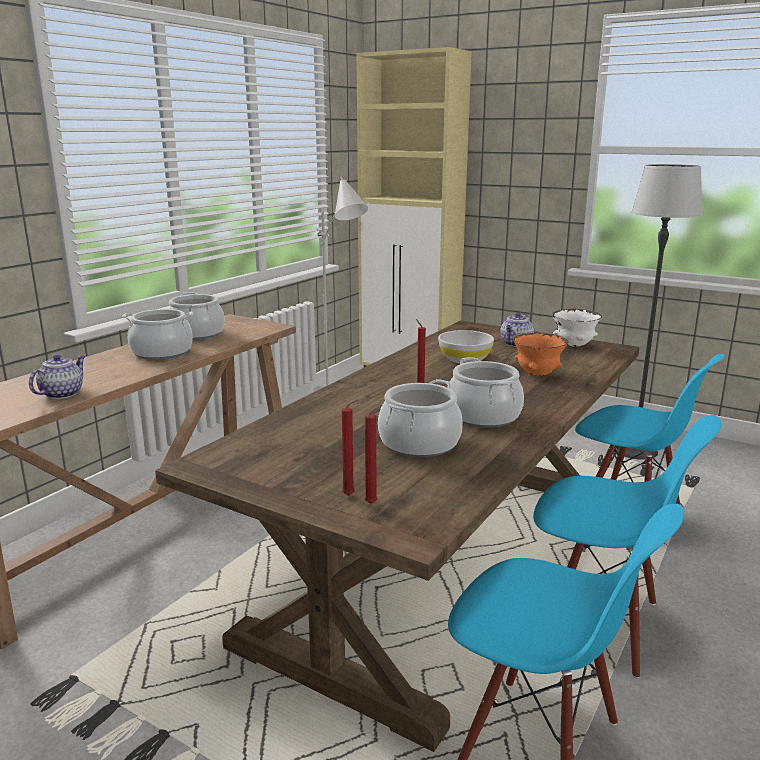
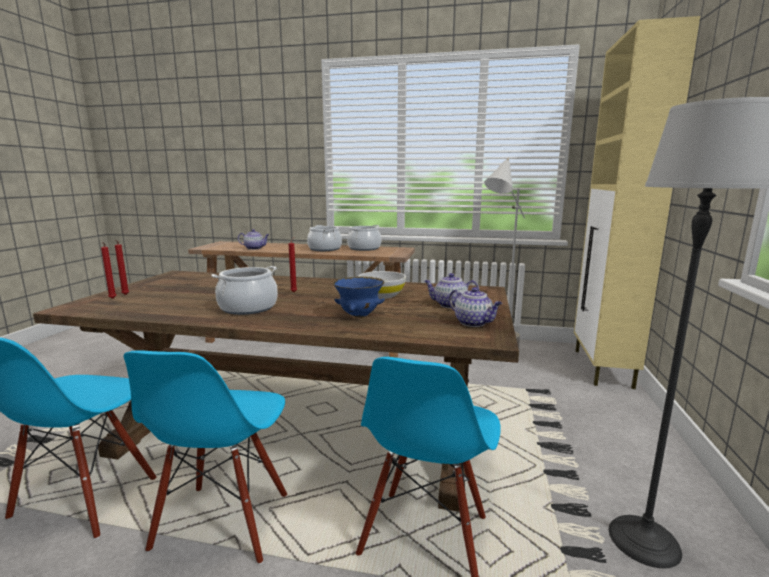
camera: 70 degrees right, 5 degrees down
cooking pot [378,379,463,457] -> none
orange bowl [512,333,568,376] -> blue bowl [333,276,385,317]
white bowl [551,309,602,347] -> teapot [449,287,502,327]

